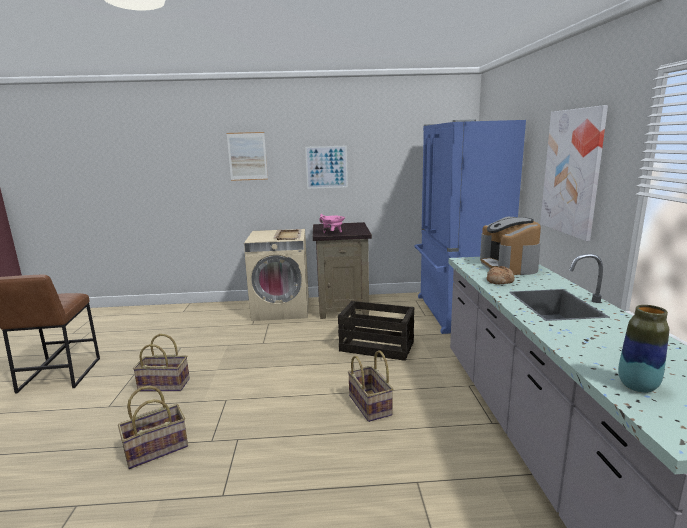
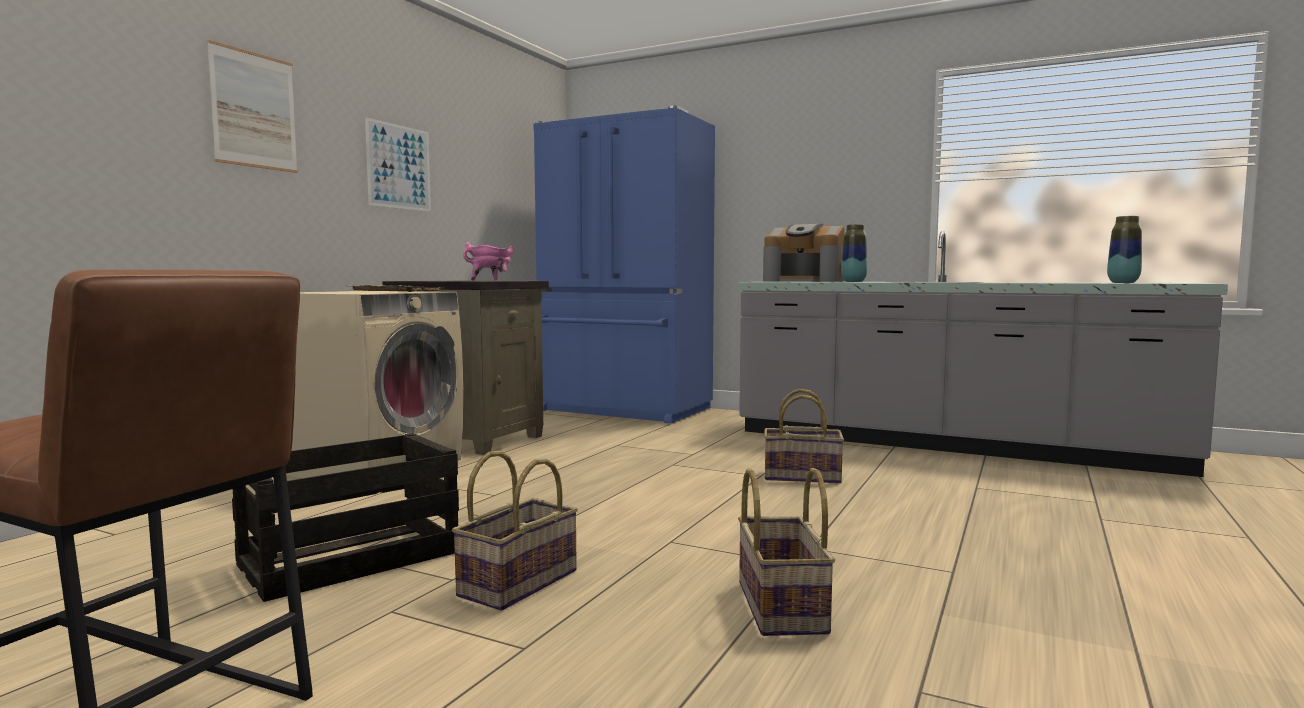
camera: 60 degrees left, 10 degrees down
crate [338,301,414,361] -> crate moved to [232,433,459,602]
bread [486,266,515,284] -> vase [841,224,867,282]
picture [540,105,608,241] -> none

